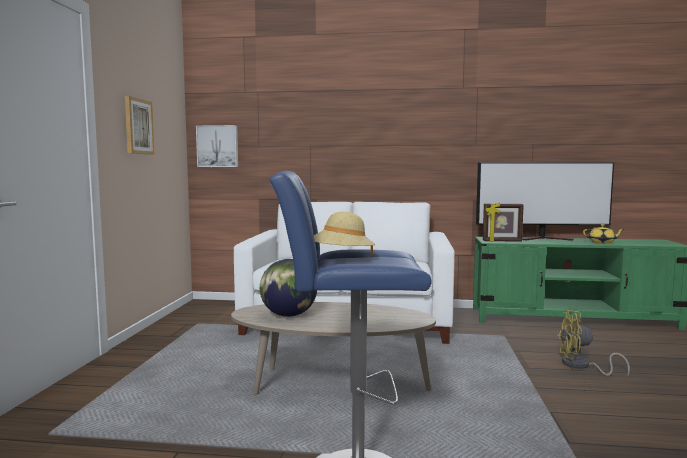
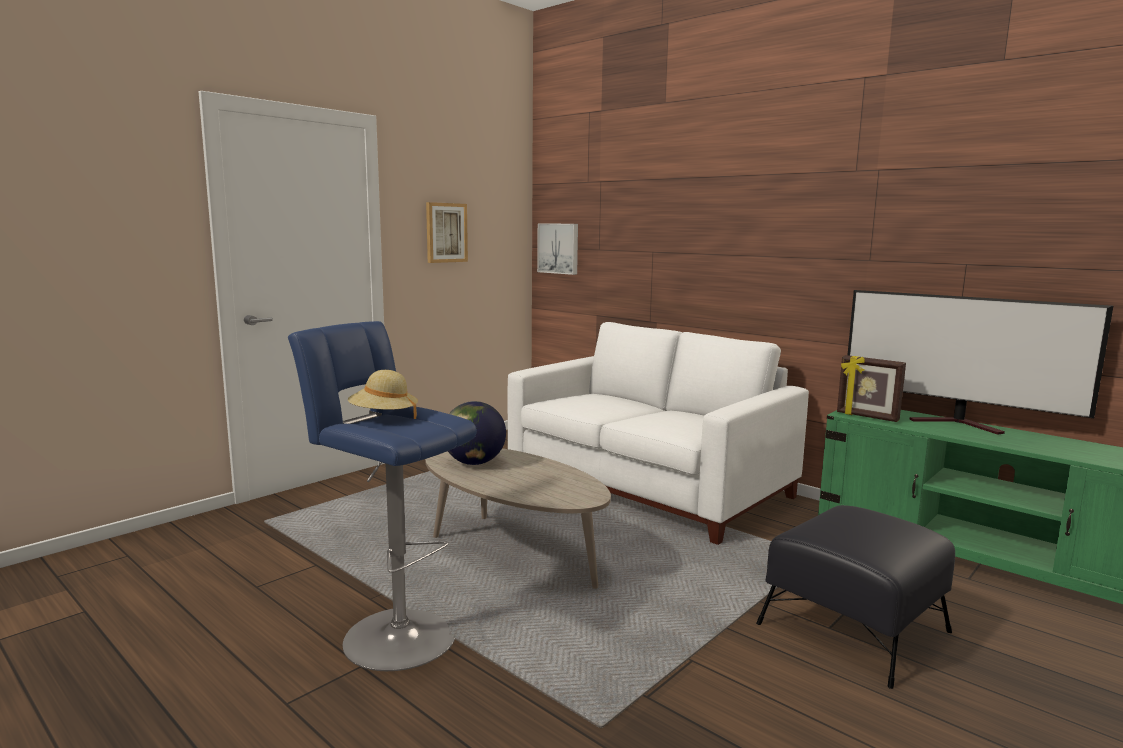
camera: 35 degrees right, 5 degrees up
yellow fan [557,310,630,376] -> black ottoman [756,505,955,689]
yellow teapot [583,224,624,243] -> none

